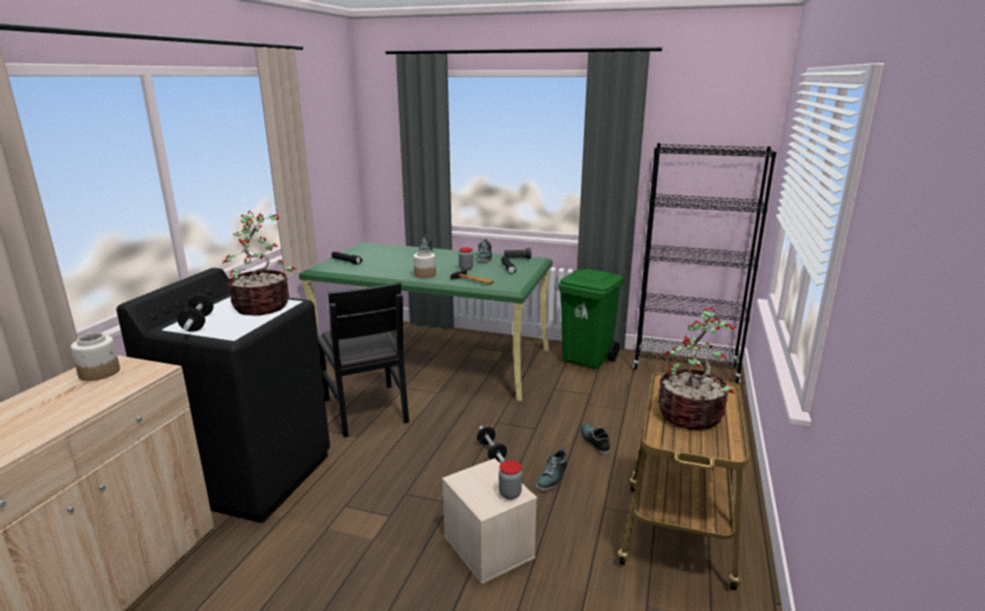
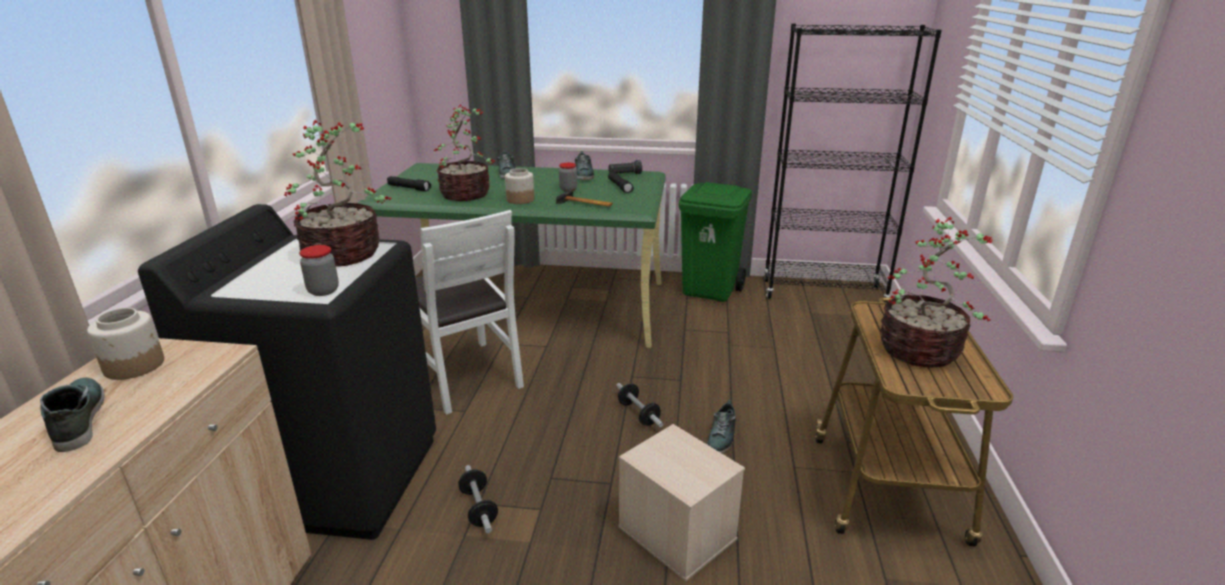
camera: 10 degrees left, 5 degrees up
dumbbell [177,294,213,332] -> dumbbell moved to [458,465,498,533]
black chair [318,282,409,437] -> white chair [415,210,524,415]
jar [499,460,522,500] -> jar moved to [299,245,339,296]
shoe [581,424,610,455] -> shoe moved to [40,378,105,452]
none -> potted plant [434,104,495,201]

